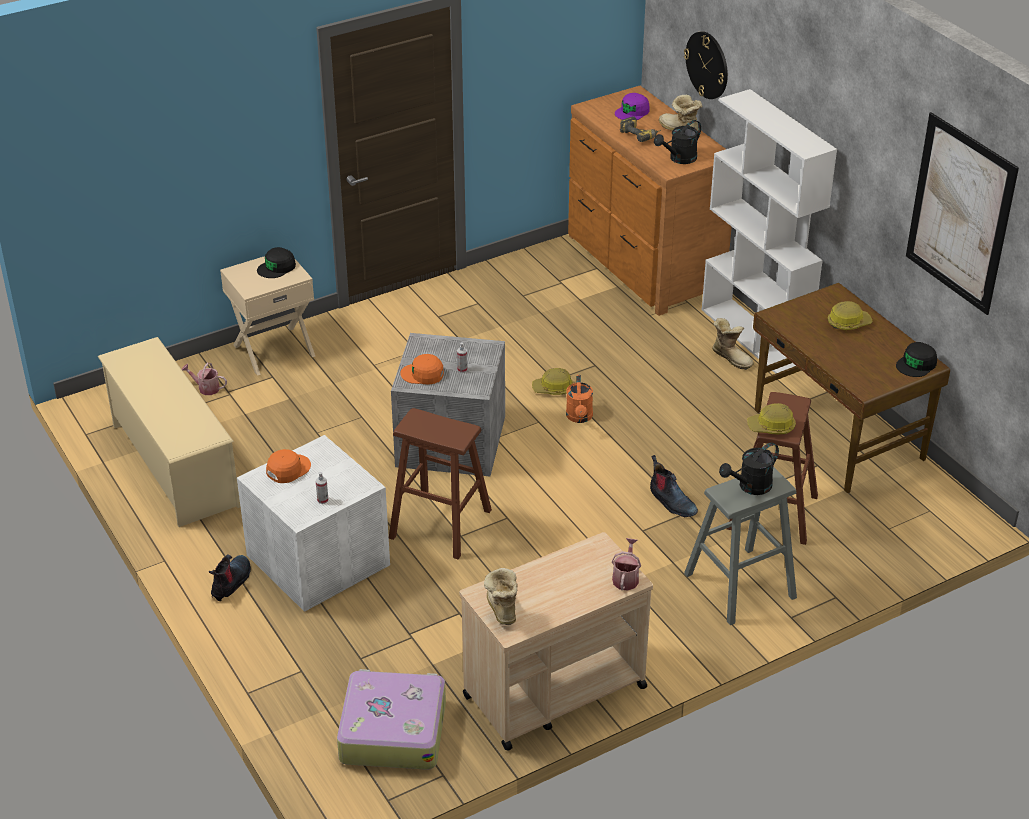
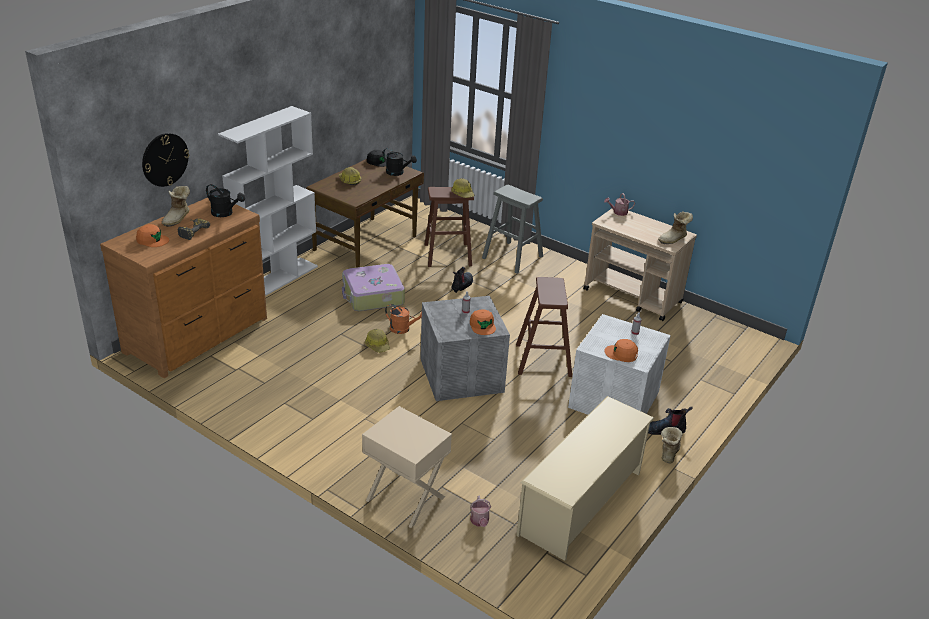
camera: 115 degrees left, 5 degrees down
black cap [257,247,296,278] -> none
suitcase [337,669,446,770] -> suitcase moved to [342,264,405,311]
orange watering can [566,375,593,423] -> orange watering can turned 45 degrees clockwise [385,304,422,334]
purple cap [615,93,649,120] -> orange cap [136,224,169,247]
boot [712,318,754,370] -> boot moved to [661,427,683,463]
black watering can [719,443,779,495] -> black watering can moved to [383,148,417,176]
picture [906,112,1019,315] -> none

